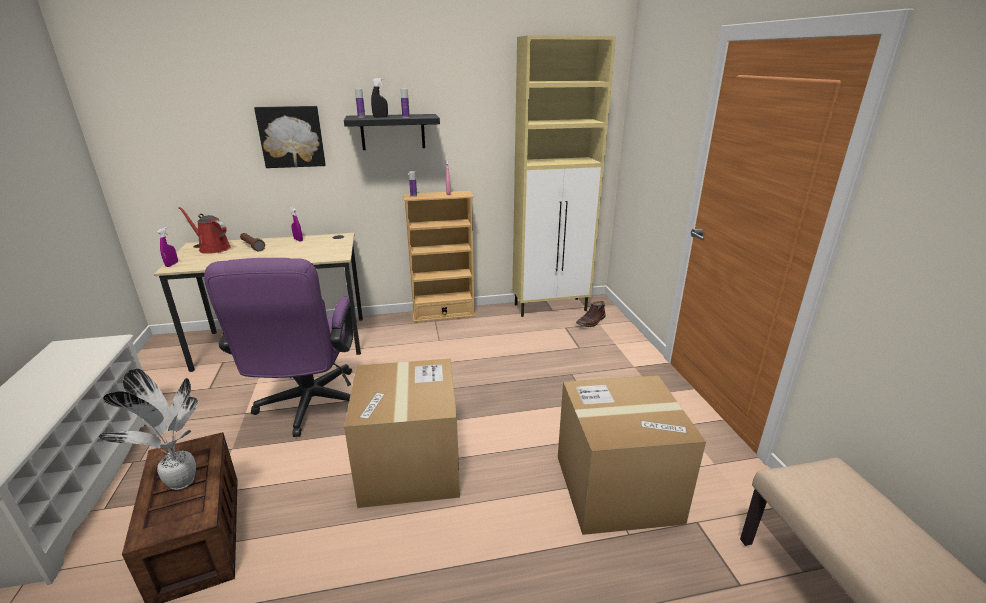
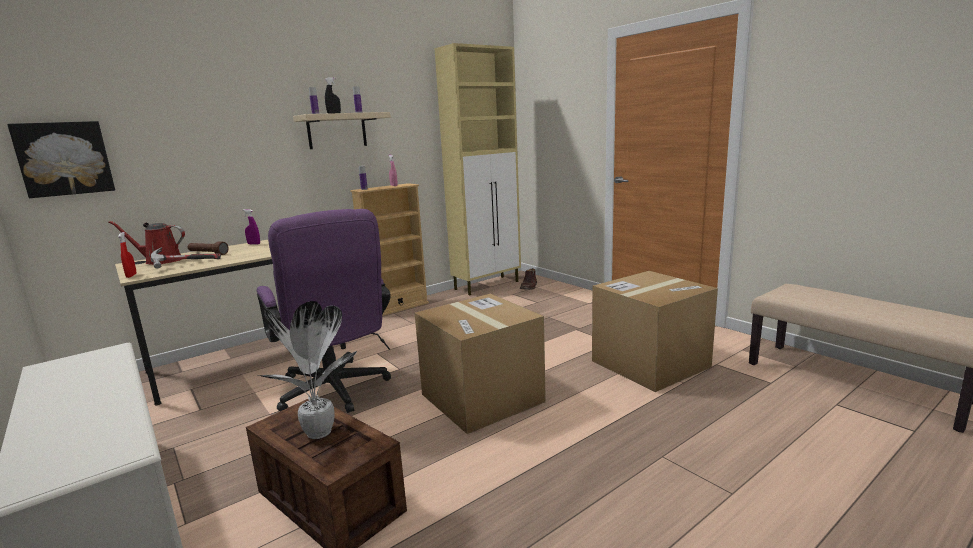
camera: 25 degrees left, 10 degrees down
purple spray bottle [157,227,178,267] -> red spray bottle [118,232,137,278]
picture [254,106,326,168] -> picture moved to [7,121,115,198]
black shelf [344,114,440,150] -> beige shelf [293,112,391,149]
none -> hammer [151,247,221,269]

